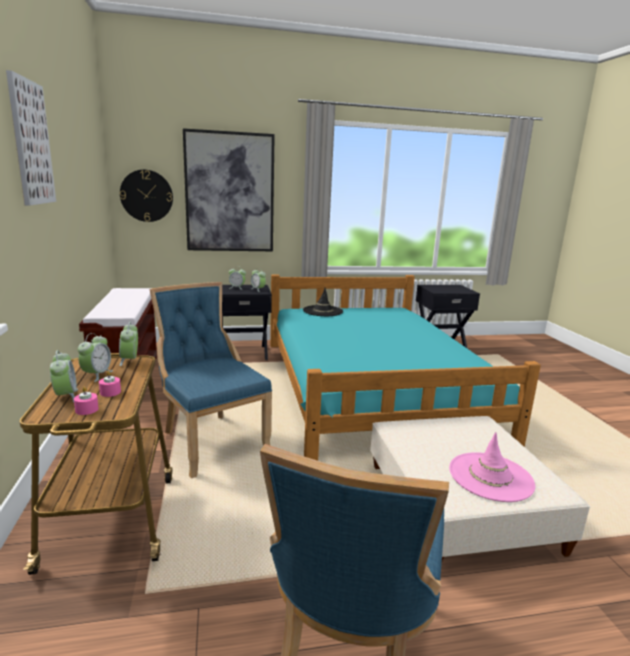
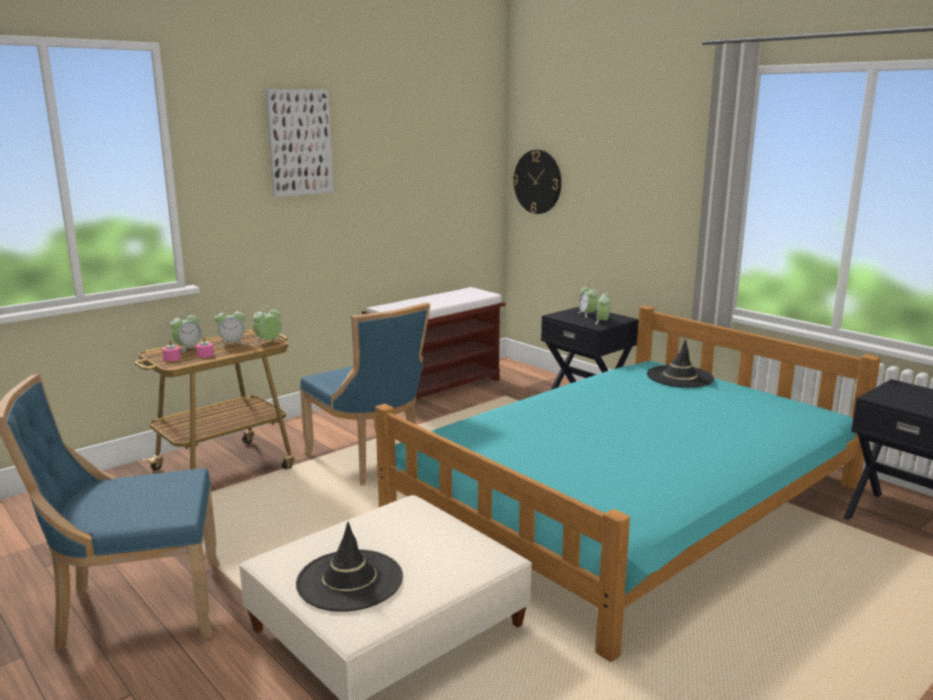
camera: 60 degrees right, 0 degrees up
blue chair [150,282,272,478] -> blue chair turned 120 degrees clockwise [300,302,430,485]
picture [183,128,275,251] -> none
pink hat [449,432,535,502] -> black hat [296,522,403,612]

